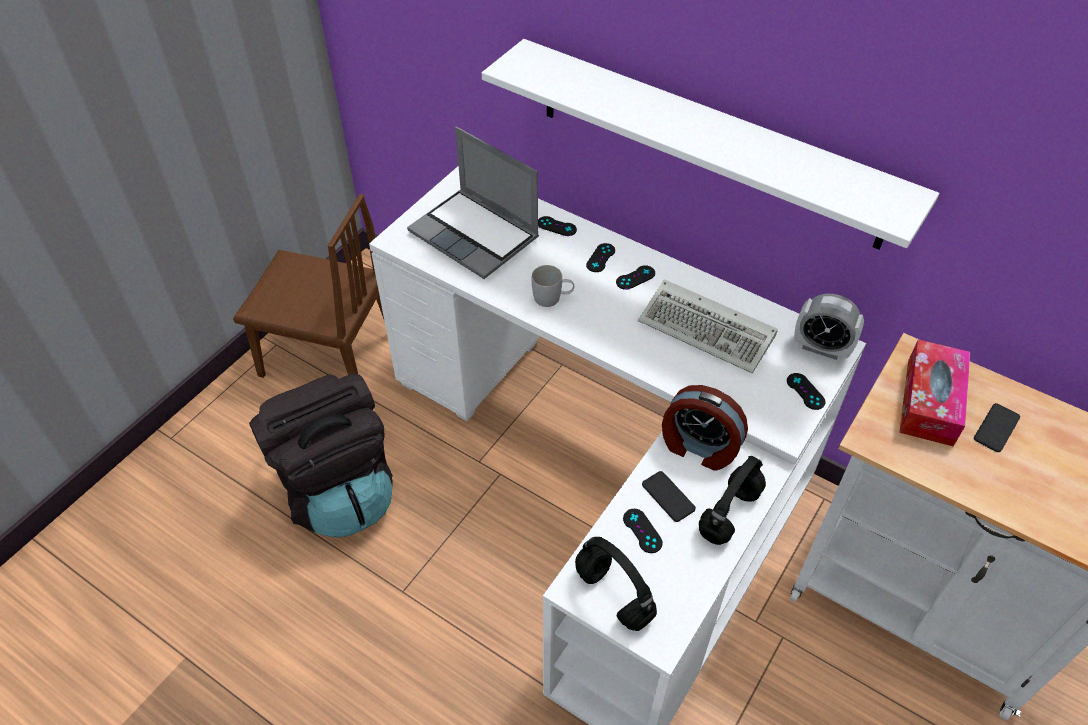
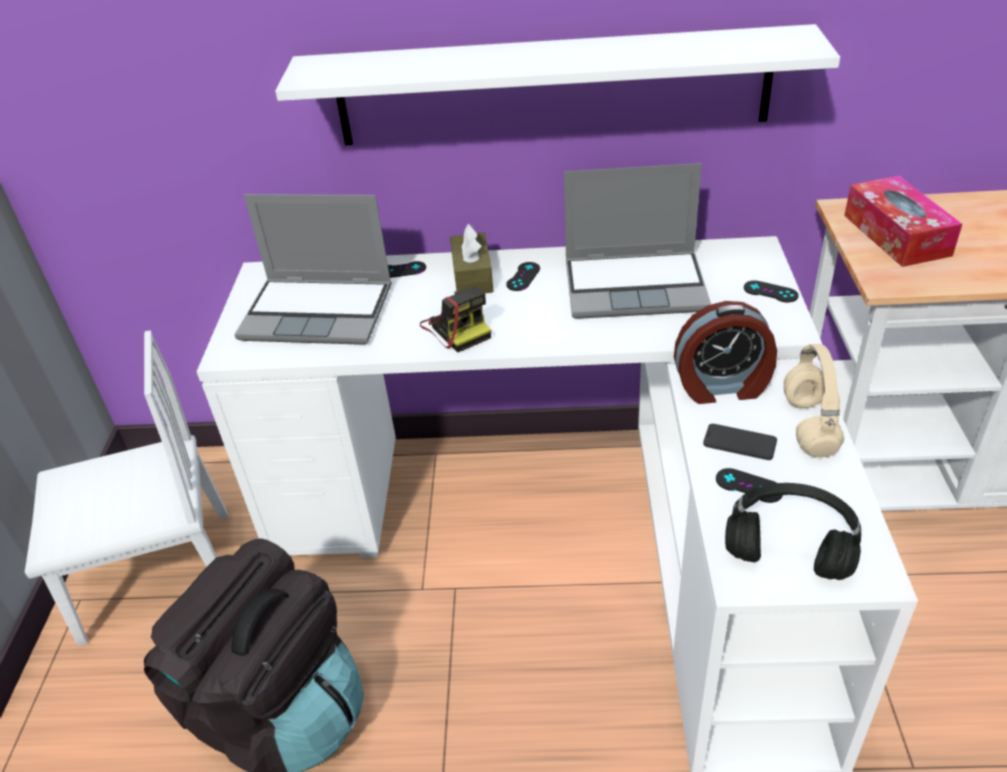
camera: 30 degrees left, 10 degrees down
brown chair [233,194,384,378] -> white chair [25,330,228,646]
white mug [532,265,574,307] -> camera [420,287,491,352]
black game controller [586,243,615,272] -> brown tissue box [450,224,494,293]
keyboard [638,279,778,373] -> laptop [564,163,711,319]
black headphones [699,456,766,545] -> beige headphones [784,344,844,457]
alarm clock [794,294,864,360] -> none
phone [974,403,1020,452] -> none

